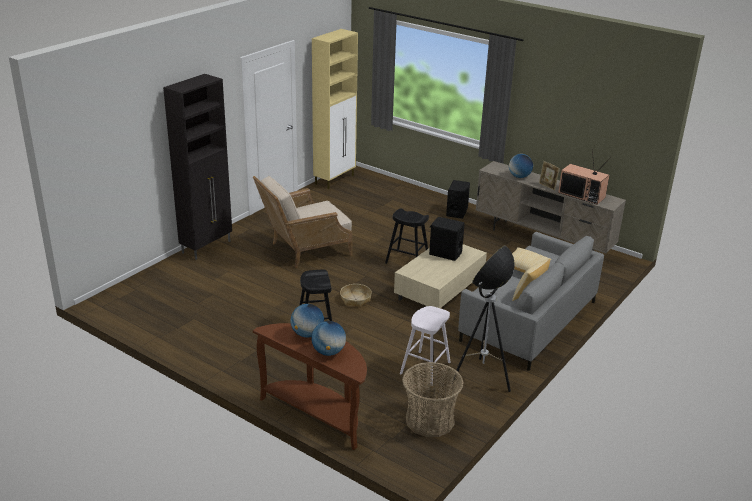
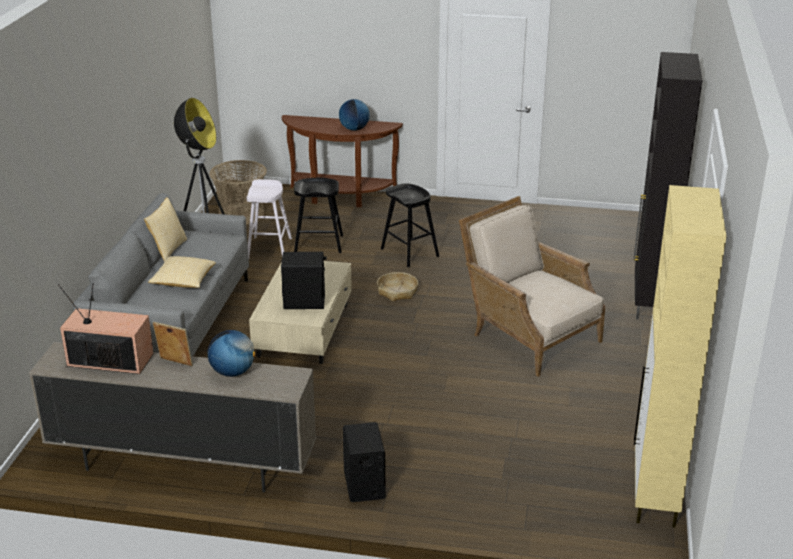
camera: 155 degrees right, 0 degrees up
beige armchair [253,176,353,268] -> beige armchair turned 75 degrees counterclockwise [459,196,605,377]
globe [311,321,346,356] -> none
black stool [385,208,429,264] -> black stool moved to [294,178,343,253]

